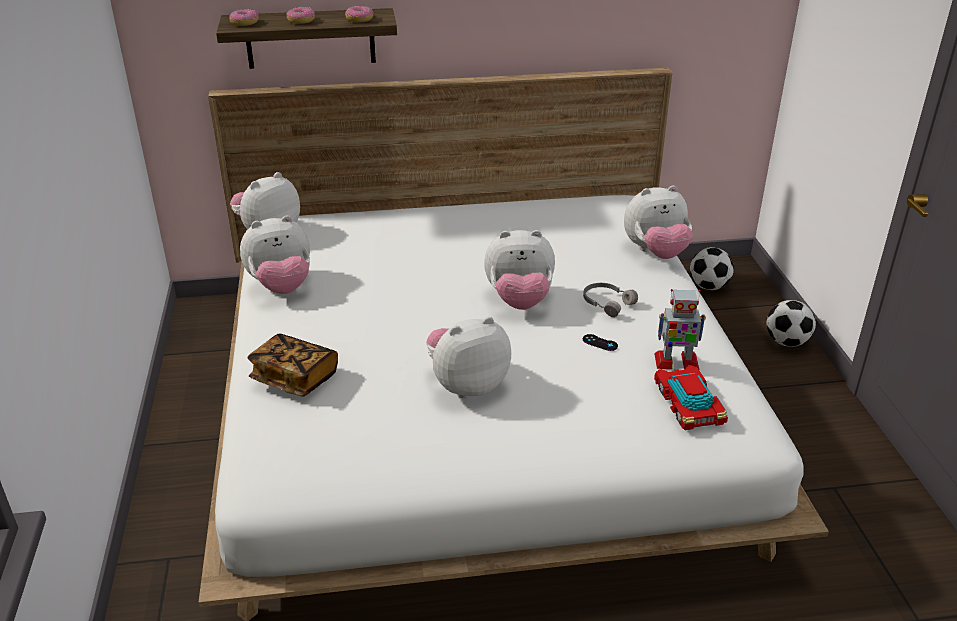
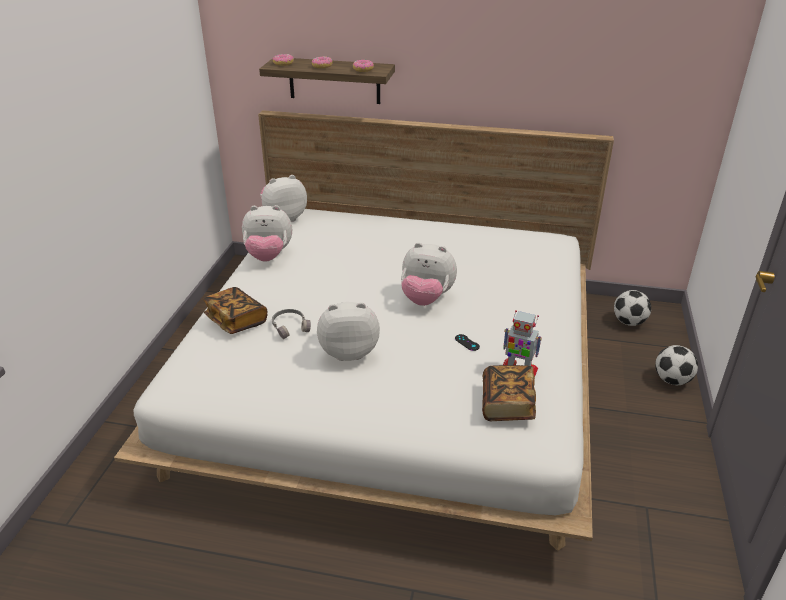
camera: 20 degrees right, 0 degrees up
grey headphones [583,283,638,317] -> grey headphones moved to [272,309,311,339]
plush toy [624,185,692,259] -> none
toy car [654,365,728,430] -> book [482,365,536,421]

